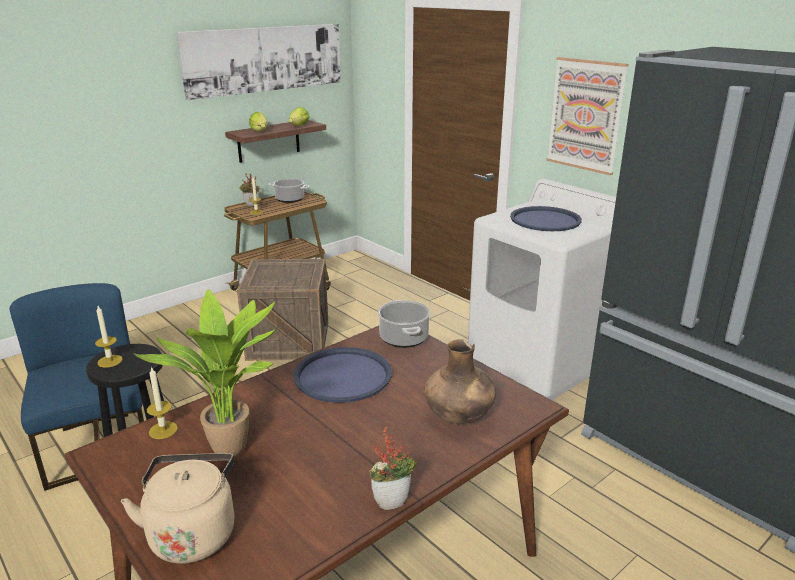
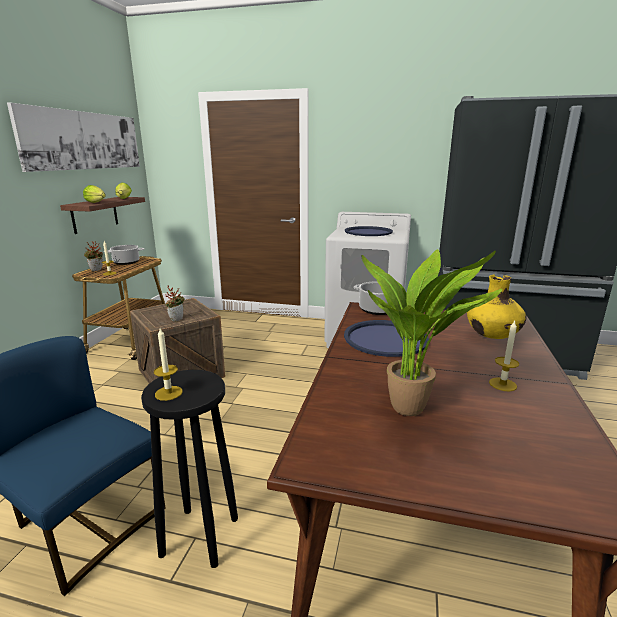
camera: 35 degrees left, 5 degrees down
beige kettle [121,453,234,564] -> none
candle [147,366,178,439] -> candle moved to [489,321,519,391]
potted plant [369,427,417,510] -> potted plant moved to [165,285,184,322]
brown vase [424,339,496,424] -> yellow vase [467,275,526,339]
picture [546,57,629,175] -> none

